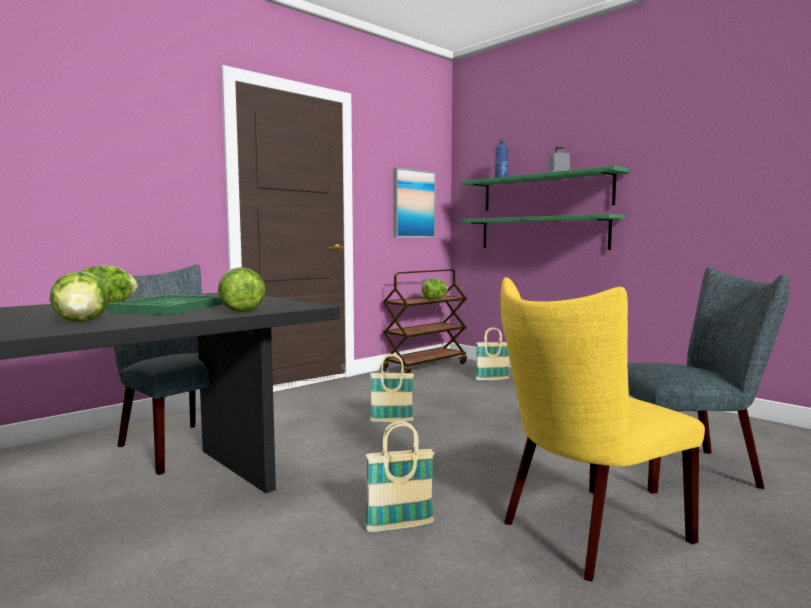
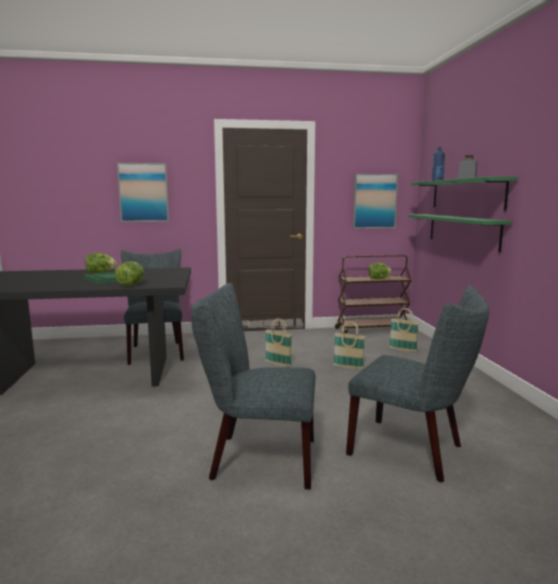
camera: 35 degrees right, 5 degrees up
lettuce [50,271,110,322] -> none
basket [365,421,435,532] -> basket moved to [333,321,365,369]
yellow chair [500,277,705,581] -> grey chair [191,283,315,490]
none -> picture [117,163,169,222]

